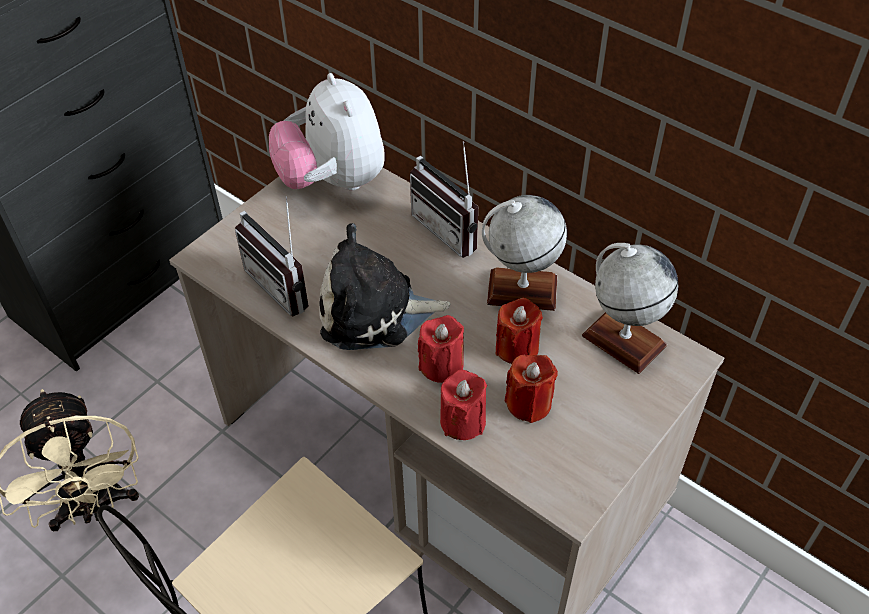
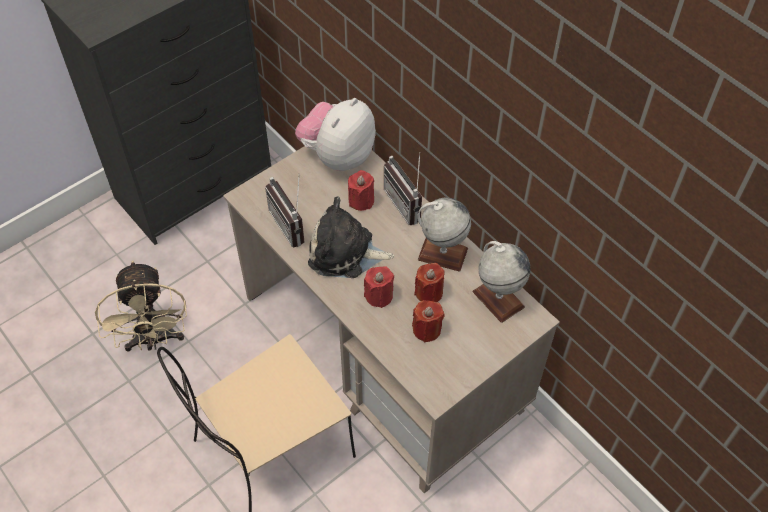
camera: 10 degrees right, 5 degrees up
plush toy [269,73,385,190] -> plush toy turned 45 degrees clockwise [295,98,376,171]
red candle [440,370,487,440] -> red candle moved to [348,170,374,211]

